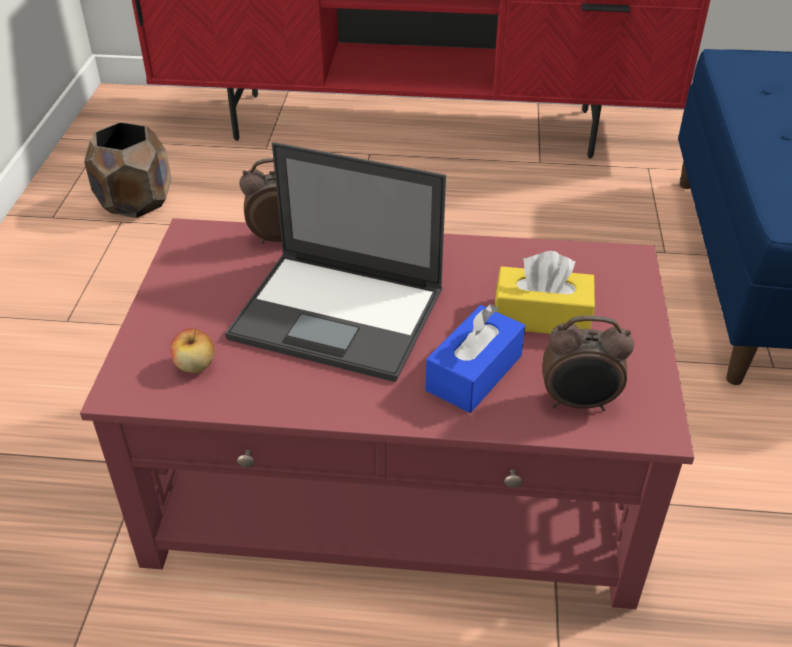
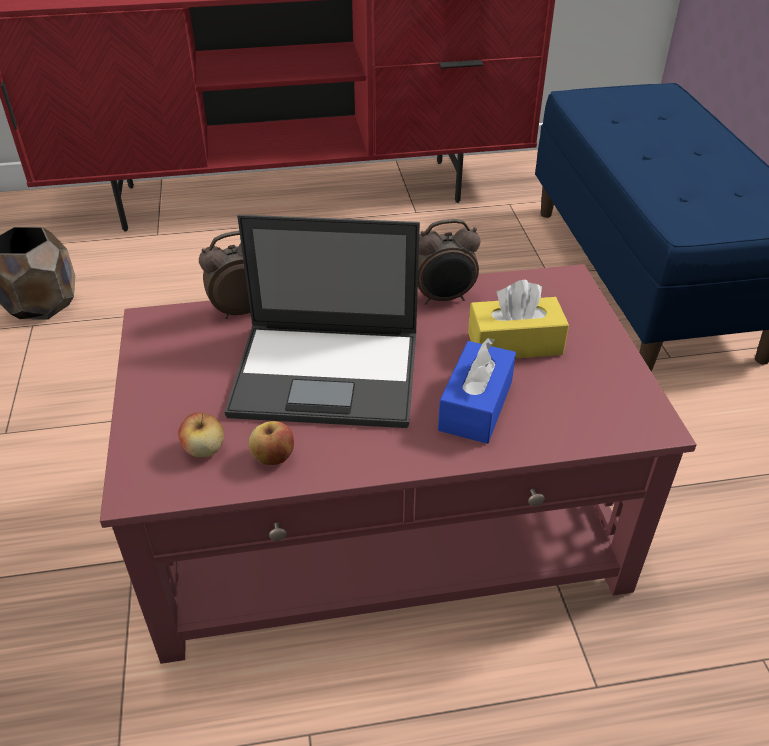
camera: 15 degrees left, 0 degrees up
alarm clock [542,316,634,411] -> alarm clock moved to [418,219,481,305]
none -> apple [249,421,294,465]

